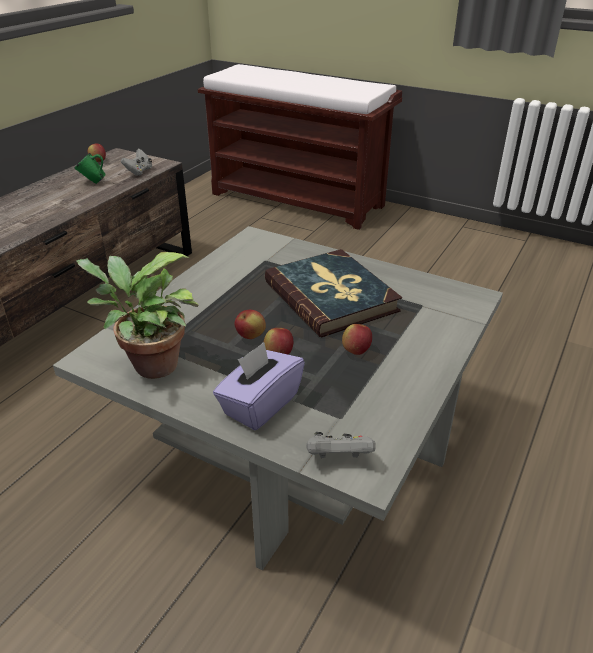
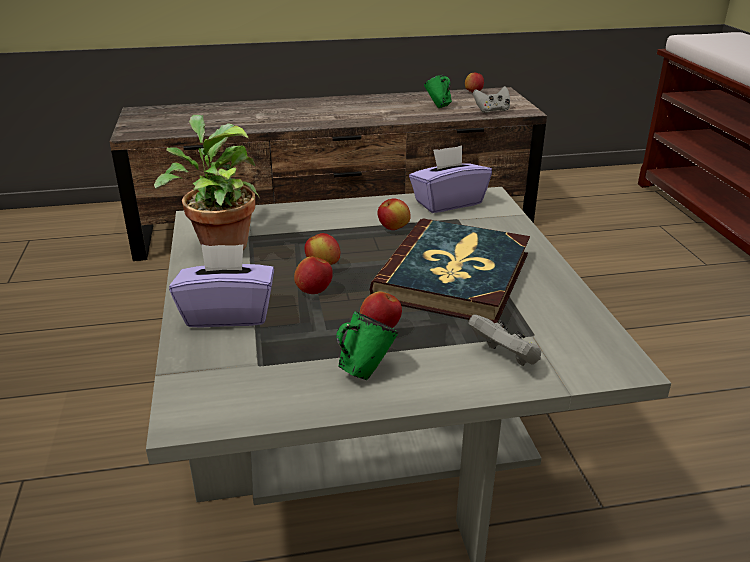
camera: 50 degrees right, 5 degrees down
grey game controller [306,432,376,458] -> grey game controller moved to [468,314,541,366]
none -> green mug [336,312,398,380]
none -> apple [377,198,411,230]
none -> purple tissue box [409,145,492,213]

